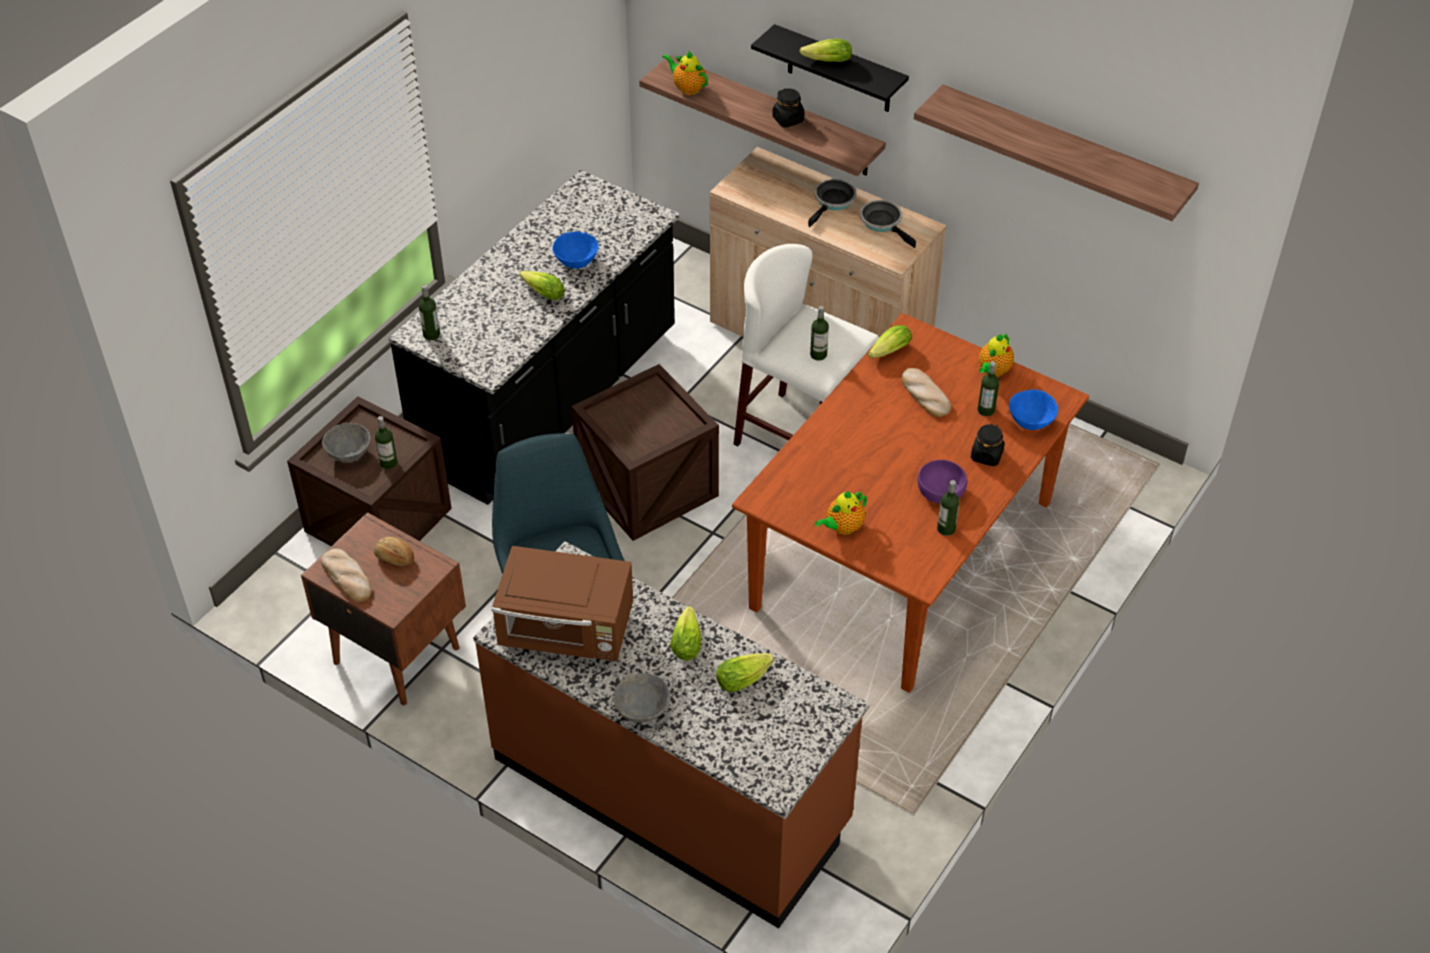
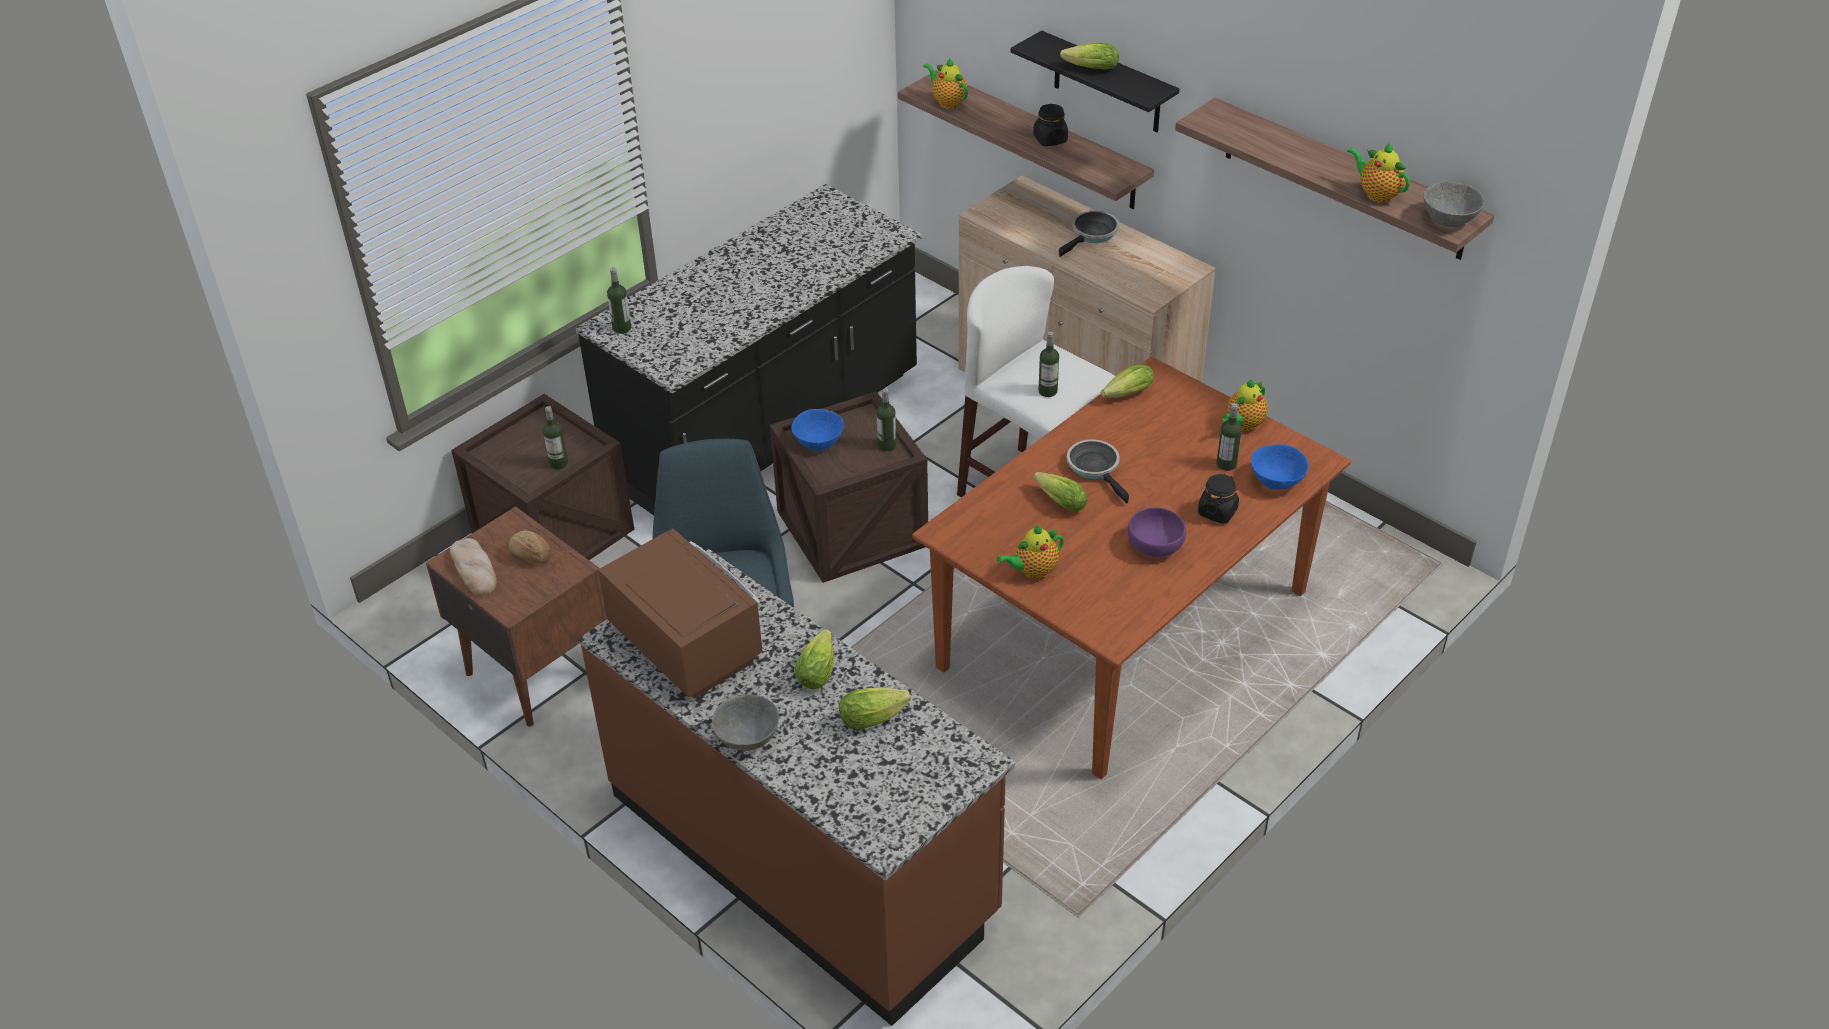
camera: 10 degrees right, 5 degrees down
grey bowl [322,423,370,462] -> grey bowl moved to [1423,181,1485,227]
brown microwave [492,546,633,661] -> brown microwave turned 150 degrees counterclockwise [598,528,764,699]
lettuce [519,271,565,300] -> lettuce moved to [1033,472,1088,511]
blue bowl [552,231,599,269] -> blue bowl moved to [791,409,844,451]
frying pan [860,200,916,248] -> frying pan moved to [1067,440,1129,503]
bread [901,368,951,417] -> none
bottle [937,480,960,536] -> bottle moved to [876,388,896,452]
none -> teapot [1347,142,1410,203]

